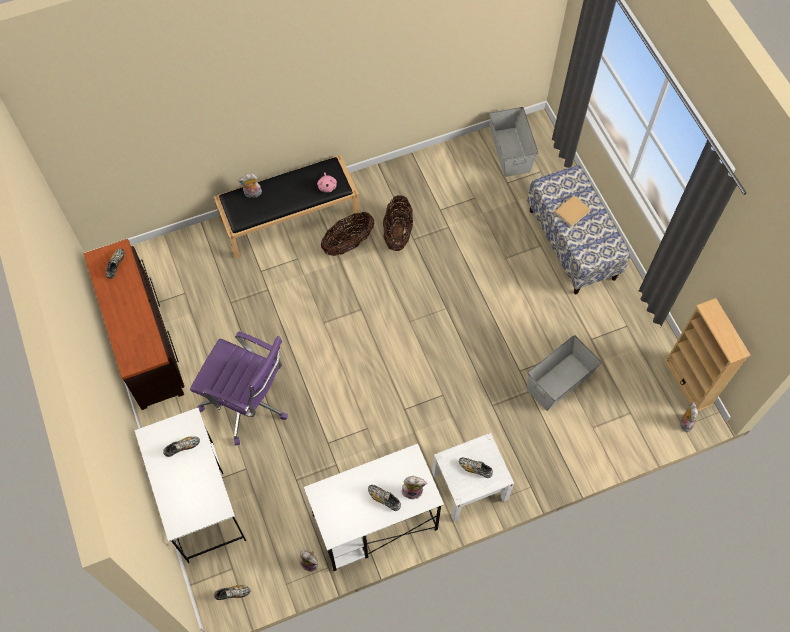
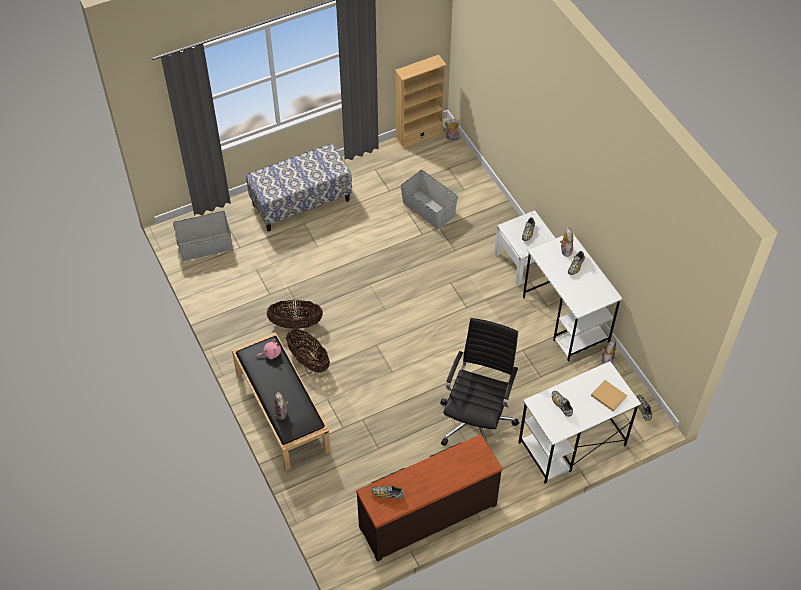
camera: 95 degrees left, 10 degrees down
purple office chair [190,332,288,446] -> black office chair [440,318,519,446]
beige book [554,195,591,227] -> beige book moved to [591,380,627,411]

